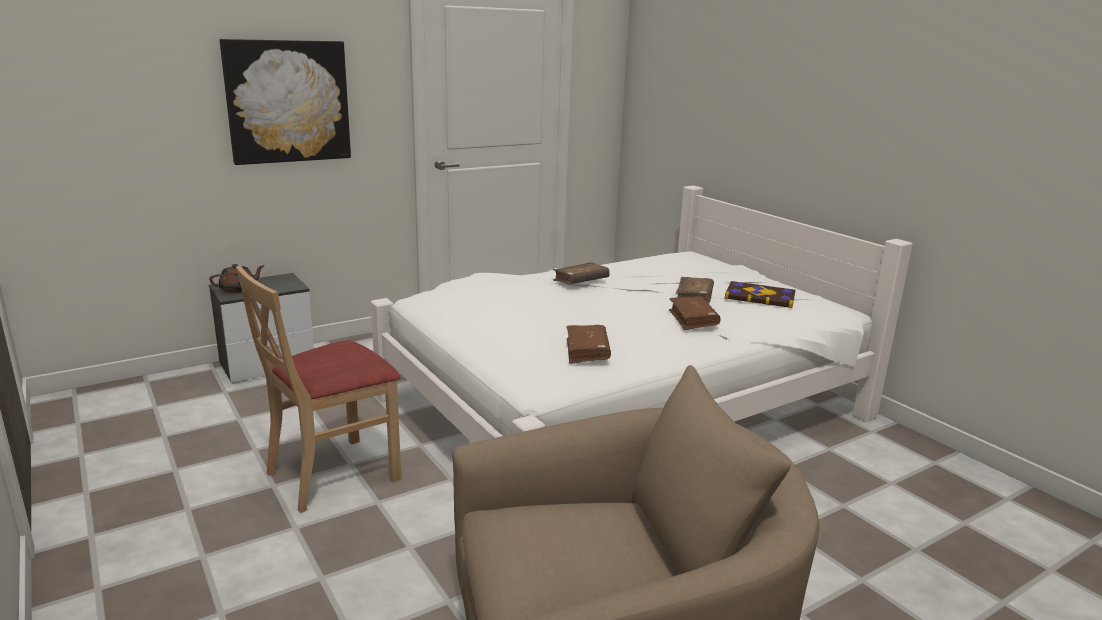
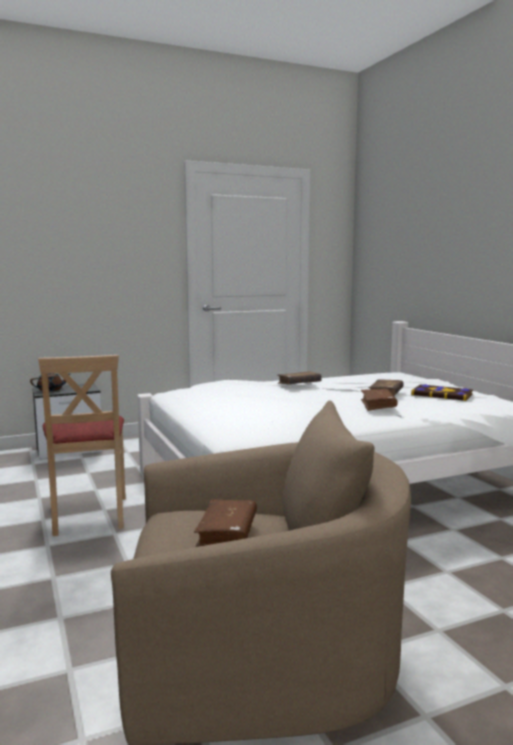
camera: 10 degrees right, 10 degrees down
picture [220,39,351,165] -> none
beige chair [236,265,401,513] -> beige chair turned 75 degrees counterclockwise [38,355,126,536]
brown book [566,325,611,364] -> brown book moved to [194,499,257,547]

